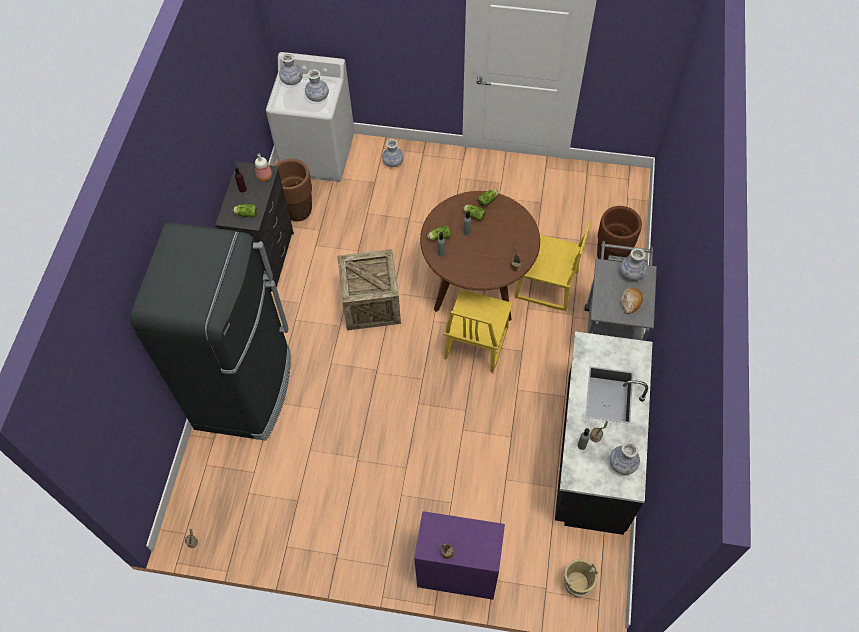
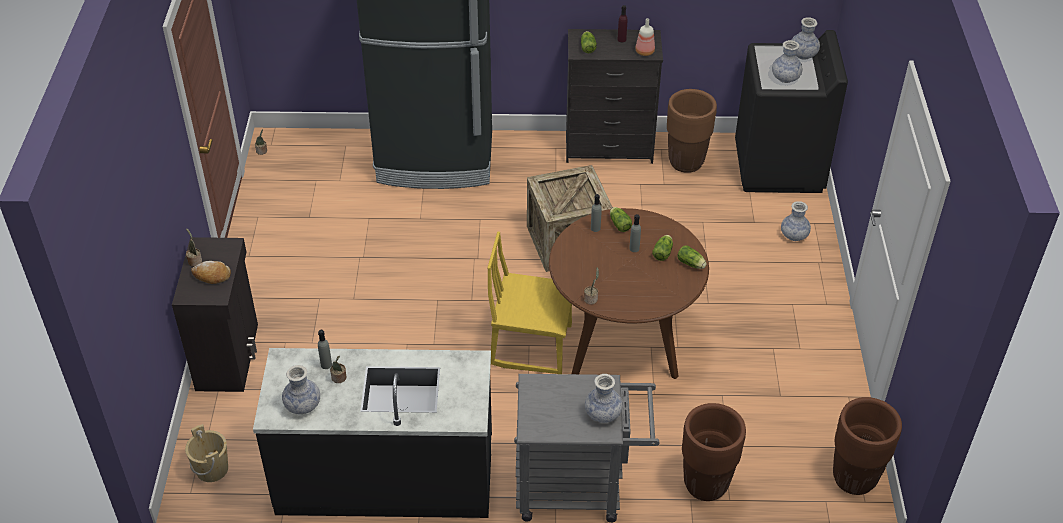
camera: 80 degrees right, 15 degrees down
white washing machine [266,52,355,182] -> black washing machine [735,30,848,193]
purple cabinet [414,511,505,600] -> black cabinet [172,237,258,392]
yellow chair [515,222,590,311] -> none
bread [621,287,643,314] -> bread moved to [191,261,231,284]
none -> brown planter [833,397,902,495]

